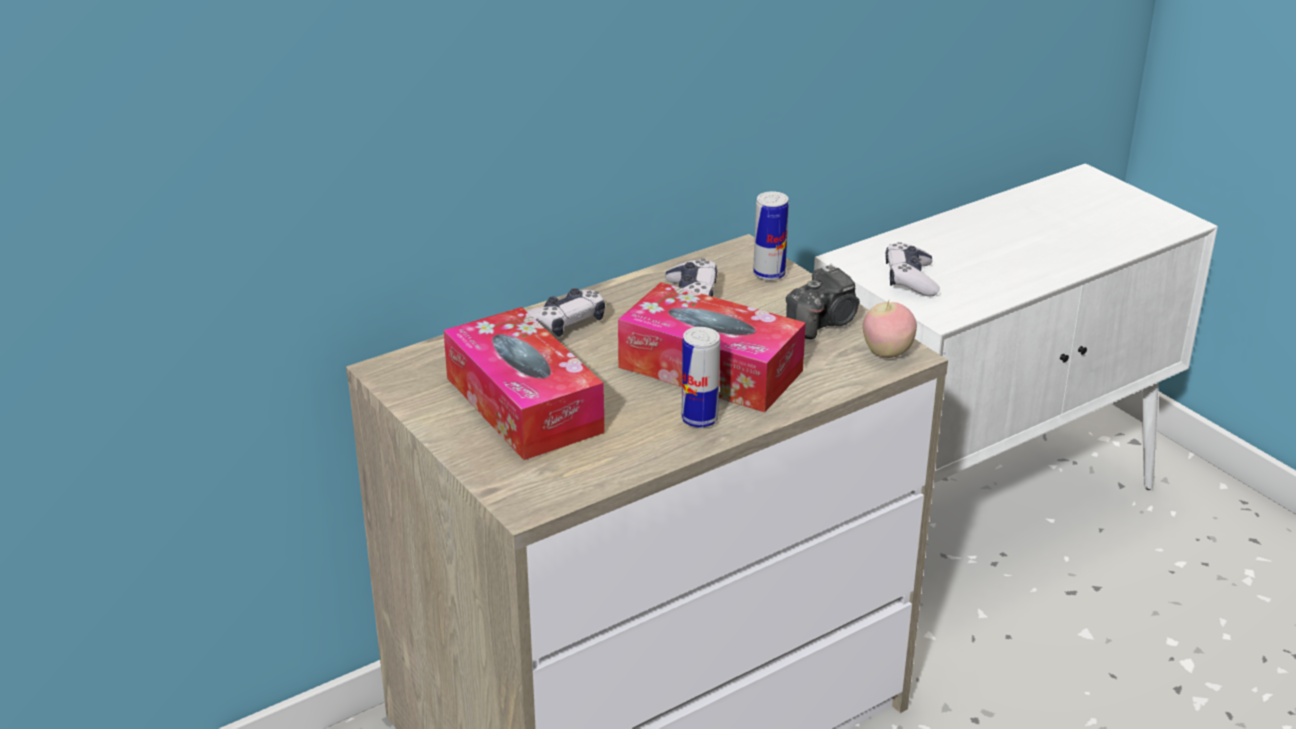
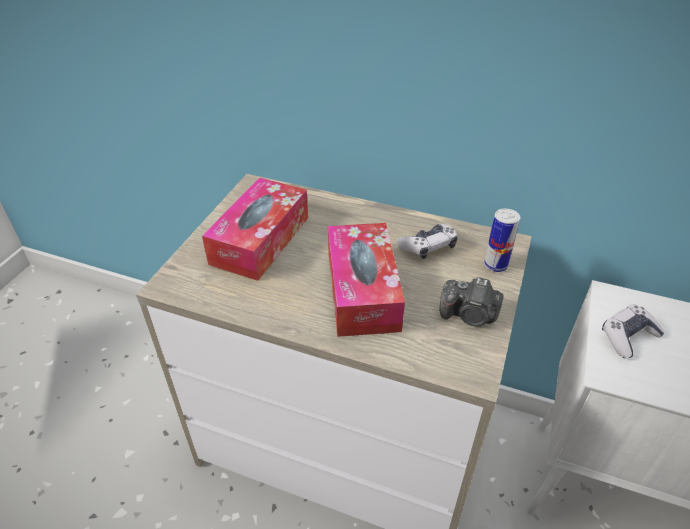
camera: 55 degrees right, 10 degrees up
game controller [527,288,605,337] -> none
can [681,327,720,428] -> none
apple [863,300,917,358] -> none

